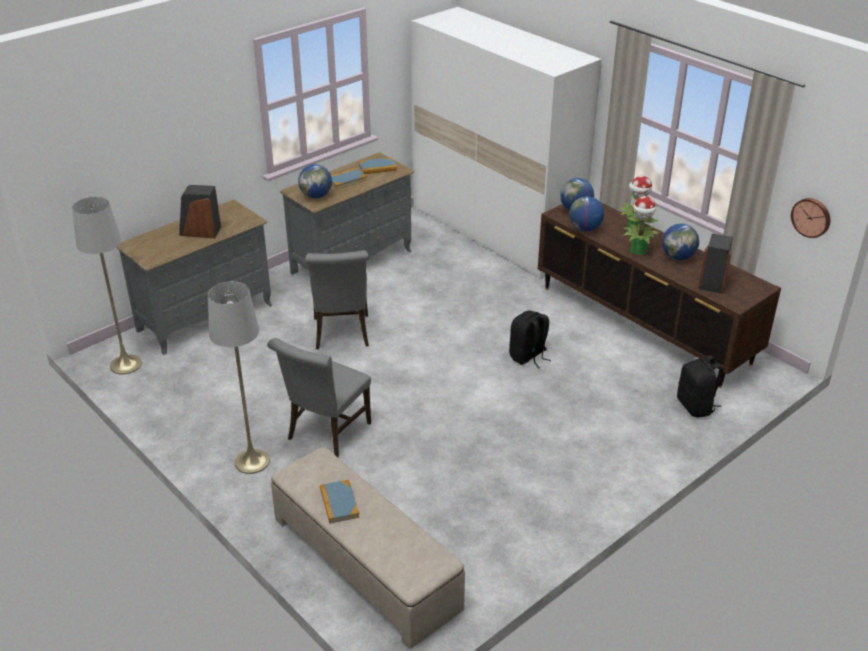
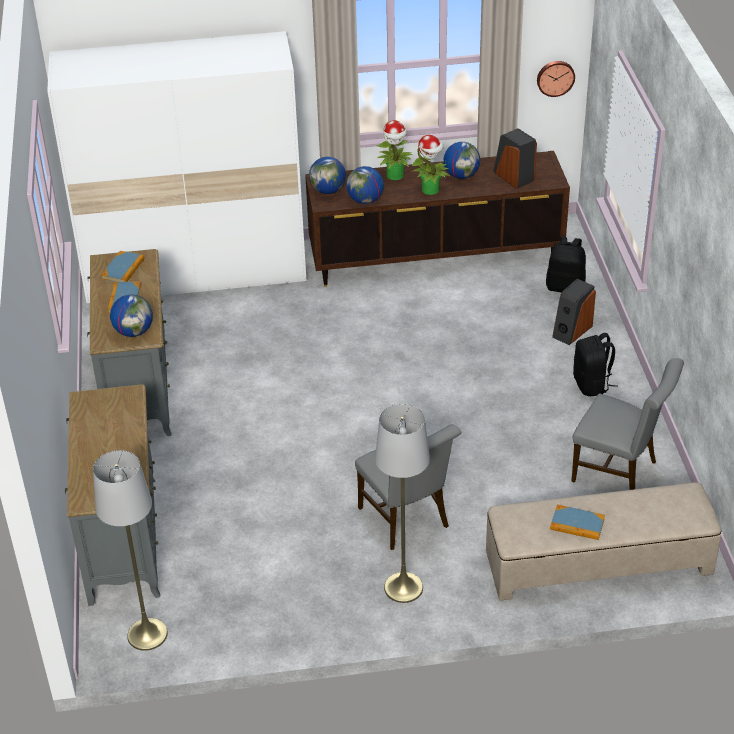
camera: 55 degrees left, 5 degrees up
speaker [179,185,221,238] -> speaker moved to [552,279,596,345]
grey chair [305,250,369,349] -> grey chair moved to [571,358,684,490]
black backpack [509,310,551,368] -> black backpack moved to [573,333,618,396]

